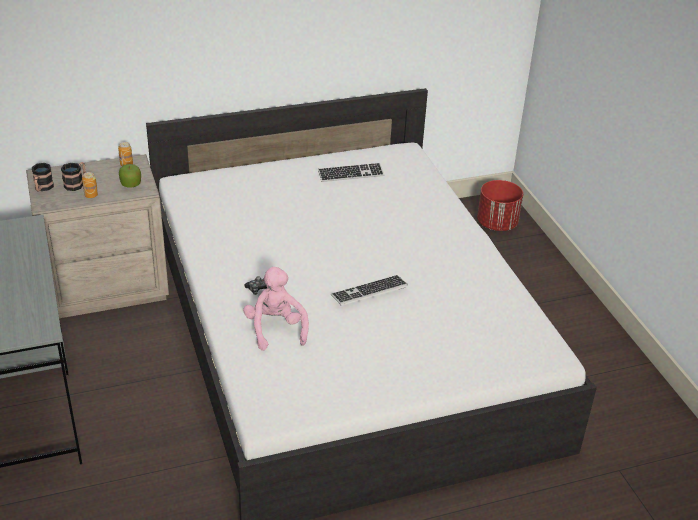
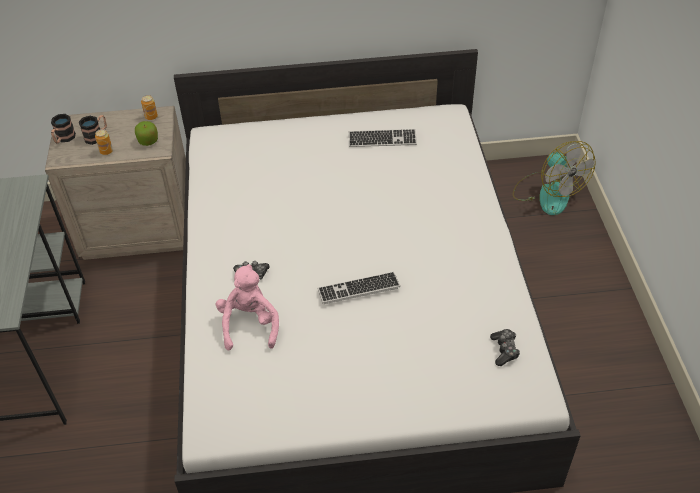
camera: 15 degrees right, 10 degrees up
red planter [477,180,523,231] -> fan [513,141,596,215]
none -> game controller [490,329,520,366]

